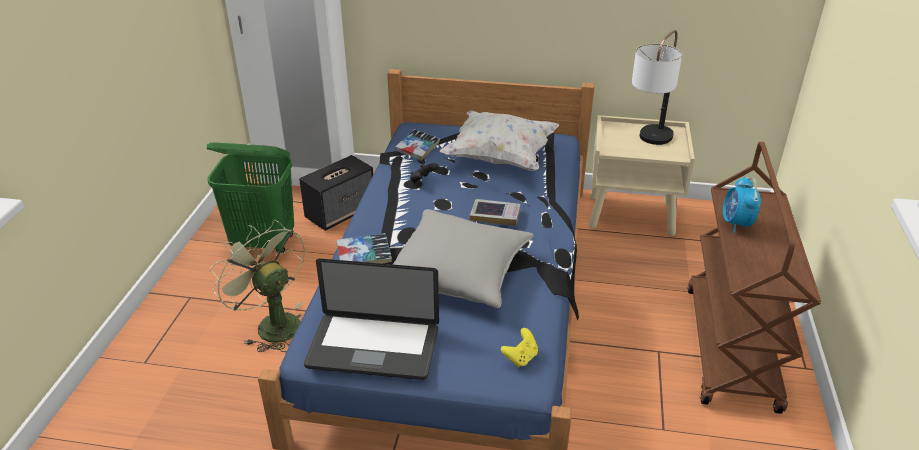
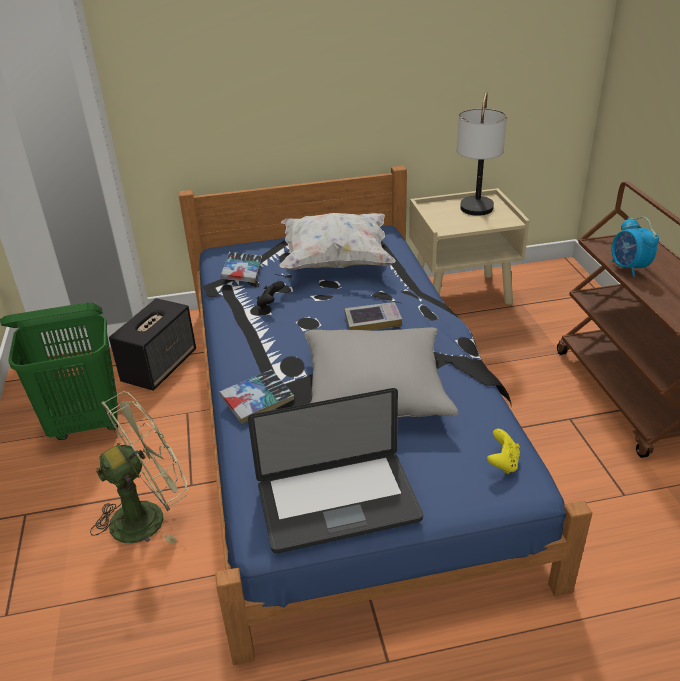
camera: 20 degrees left, 0 degrees up
green fan [210,220,305,352] -> green fan turned 120 degrees clockwise [90,391,188,544]

